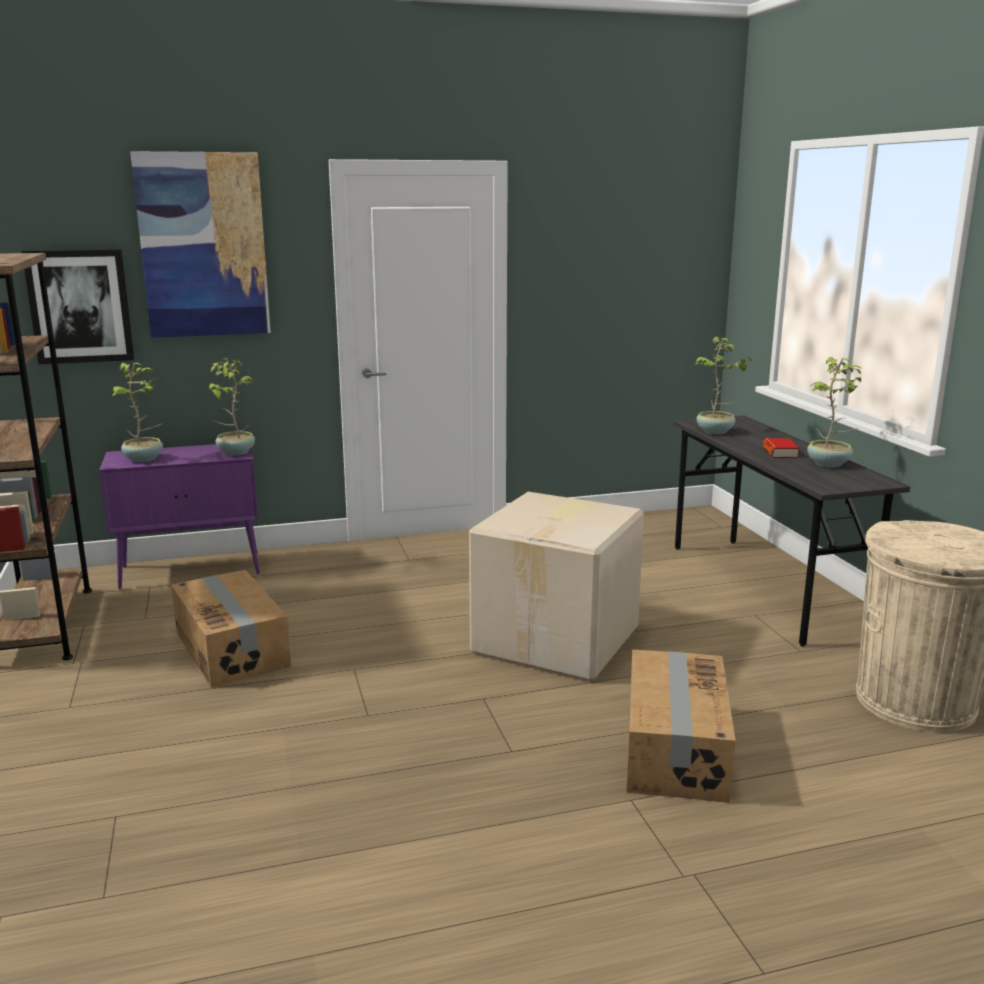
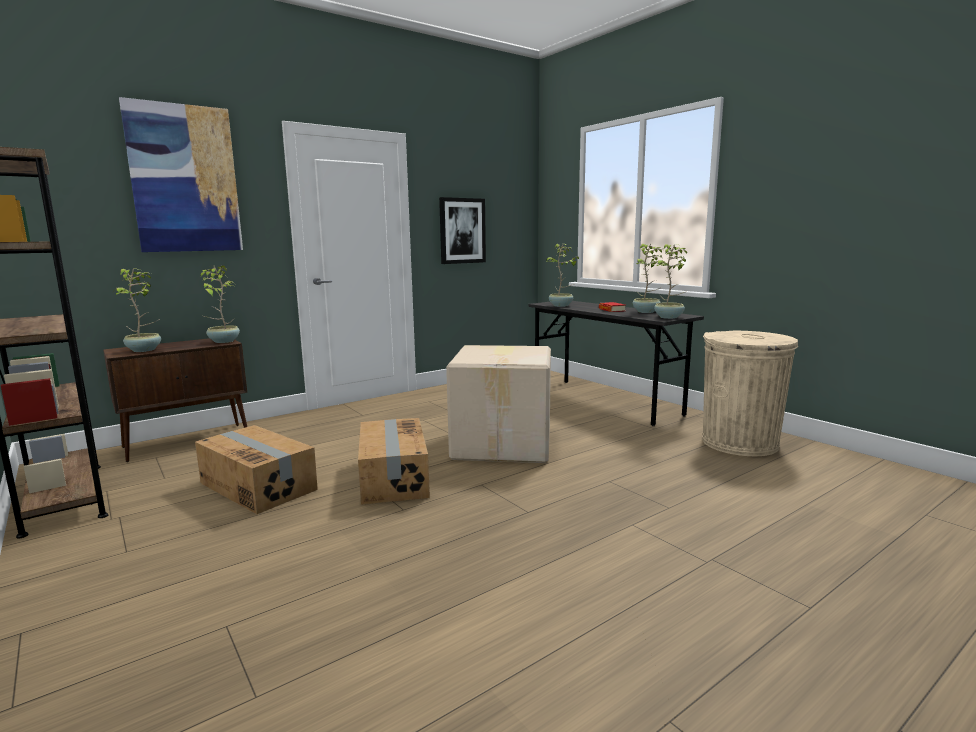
camera: 20 degrees left, 5 degrees down
picture [22,249,134,364] -> picture moved to [439,197,486,264]
purple cabinet [99,444,260,589] -> brown cabinet [103,338,247,462]
cardboard box [626,650,736,803] -> cardboard box moved to [358,418,430,505]
none -> potted plant [654,244,687,319]

